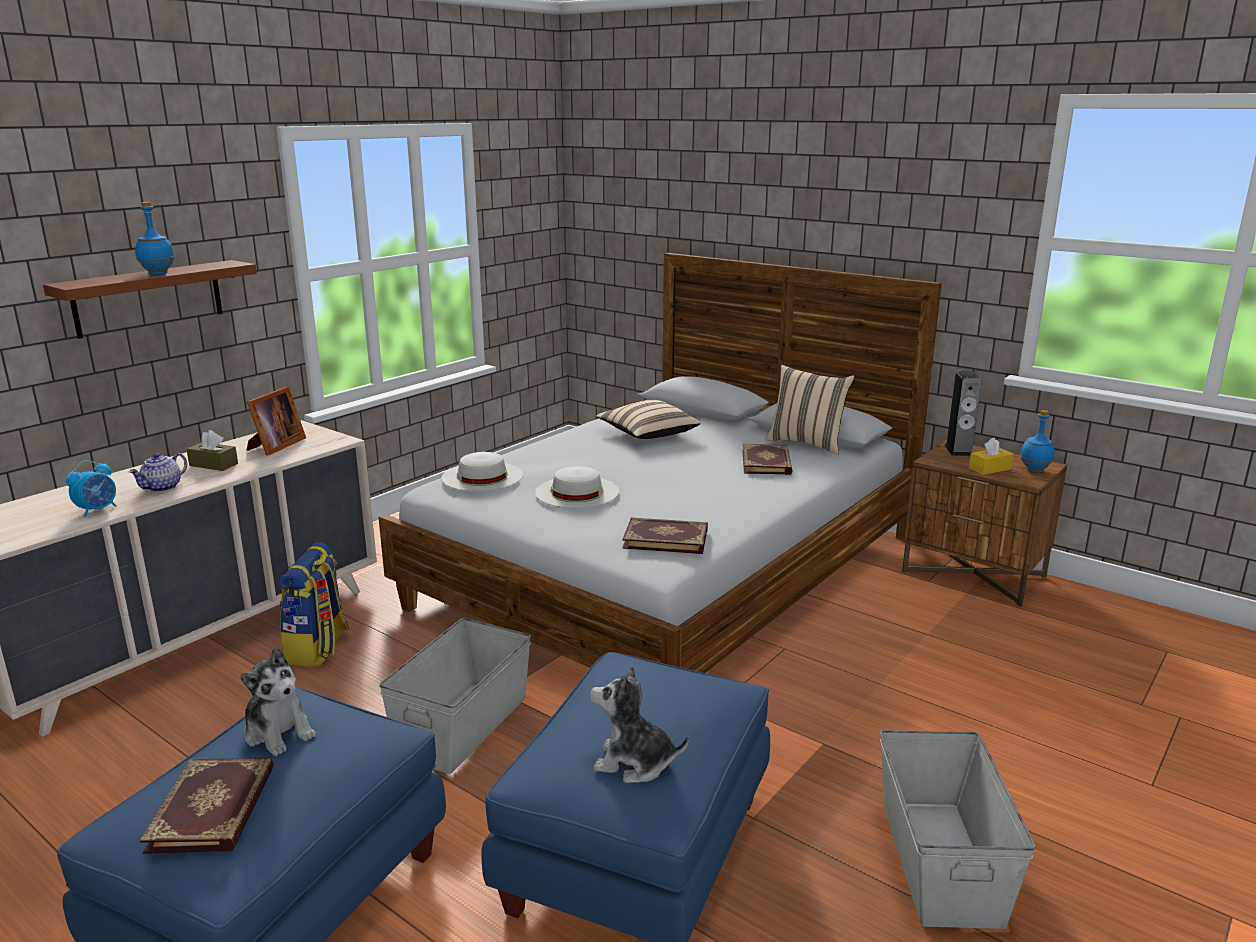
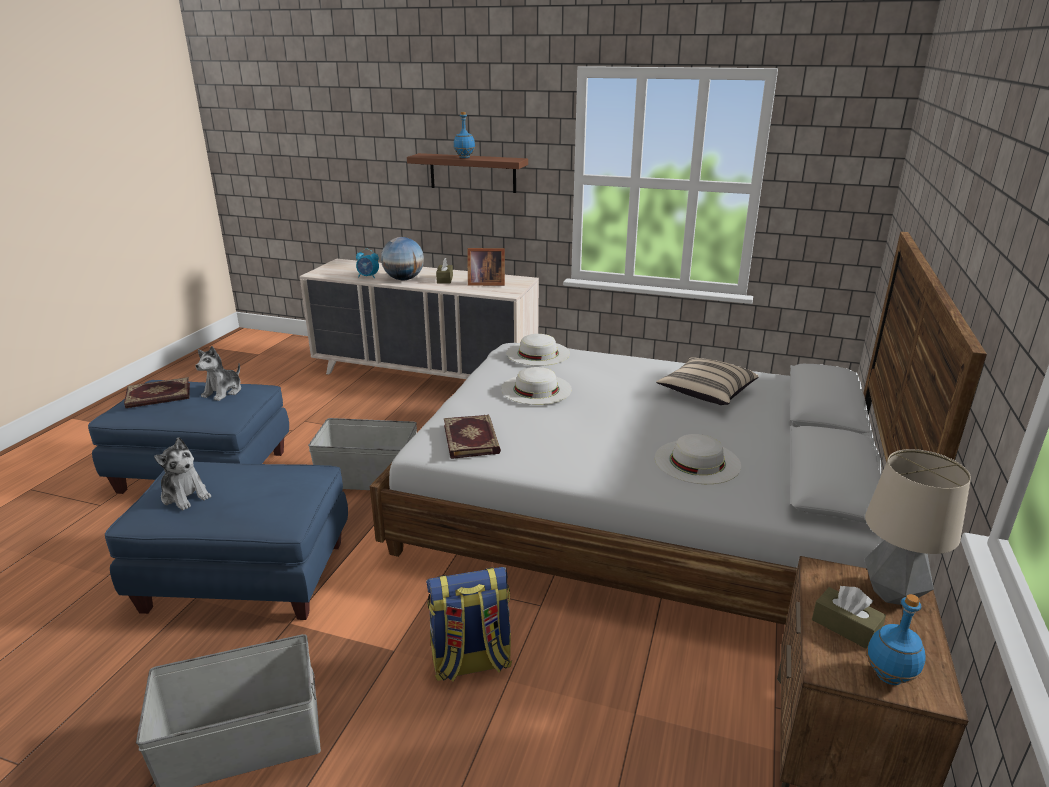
camera: 70 degrees right, 5 degrees up
teapot [129,453,187,492] -> globe [381,237,424,280]
backpack [279,542,350,666] -> backpack moved to [426,567,512,682]
plush toy [590,666,689,783] -> plush toy turned 135 degrees clockwise [154,437,211,510]
book [743,443,793,475] -> white hat [655,434,741,484]
beige pillow [766,365,855,455] -> none
speaker [945,371,982,456] -> table lamp [865,449,971,605]
yellow tissue box [969,438,1014,475] -> brown tissue box [812,586,886,649]

